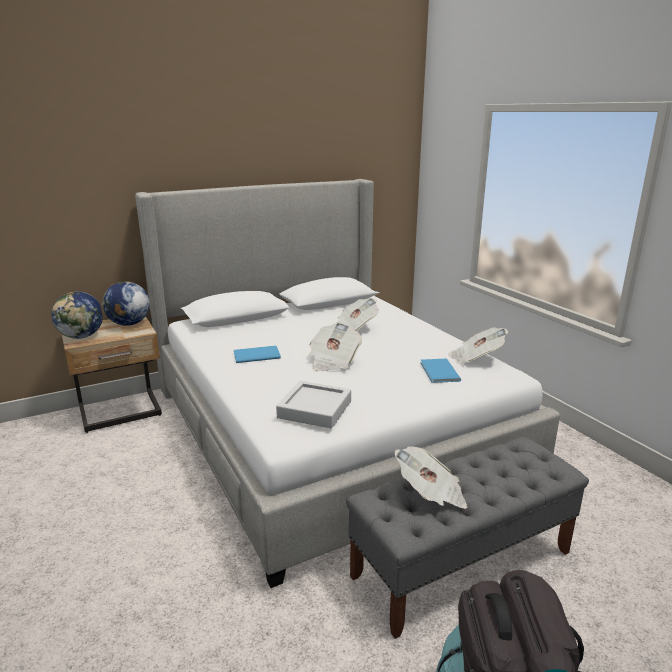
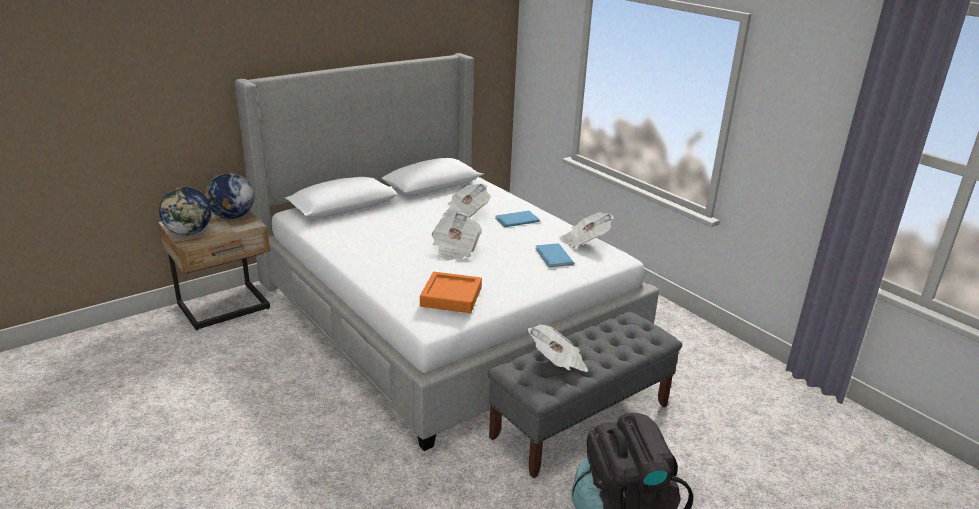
camera: 10 degrees left, 5 degrees up
blue book [234,345,281,363] -> blue book moved to [495,211,540,227]
grey tray [276,381,351,429] -> orange tray [420,272,482,313]

